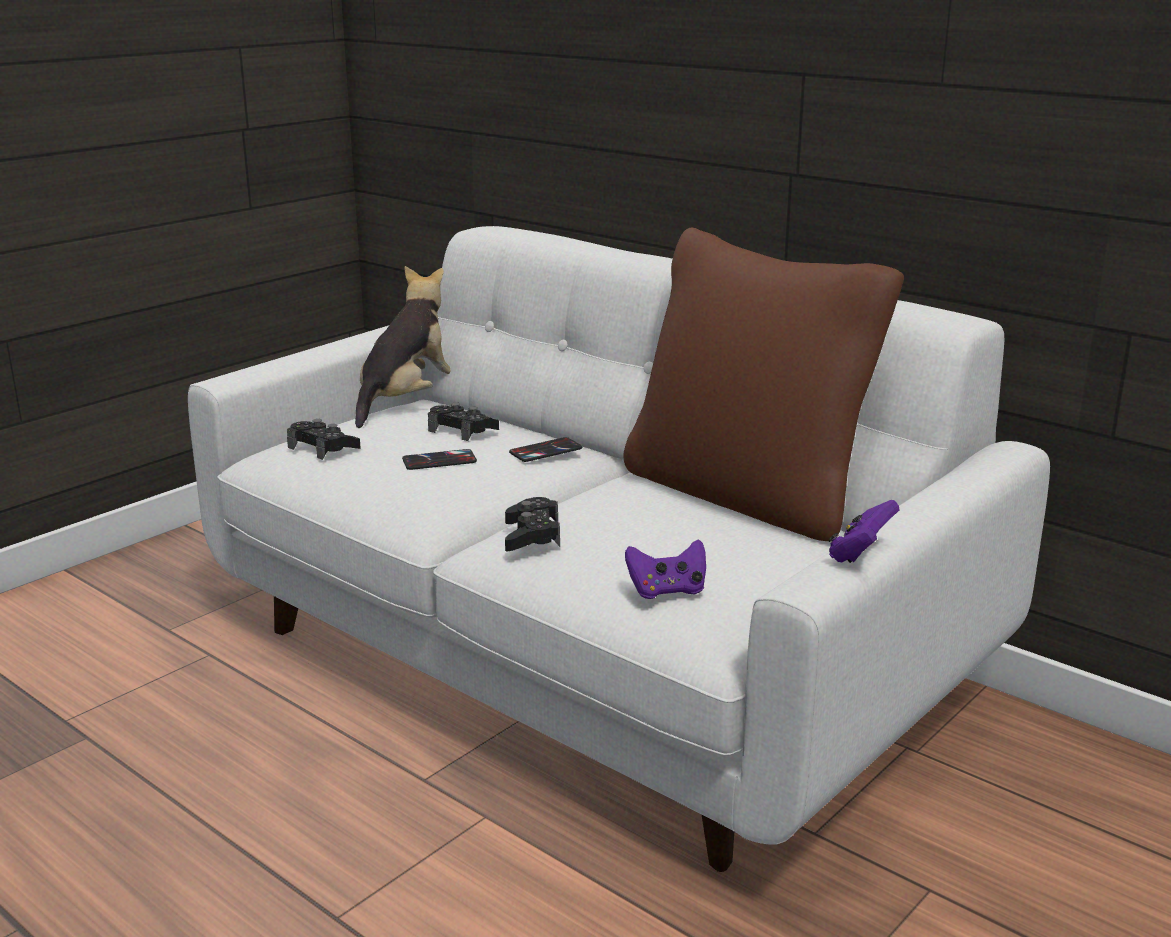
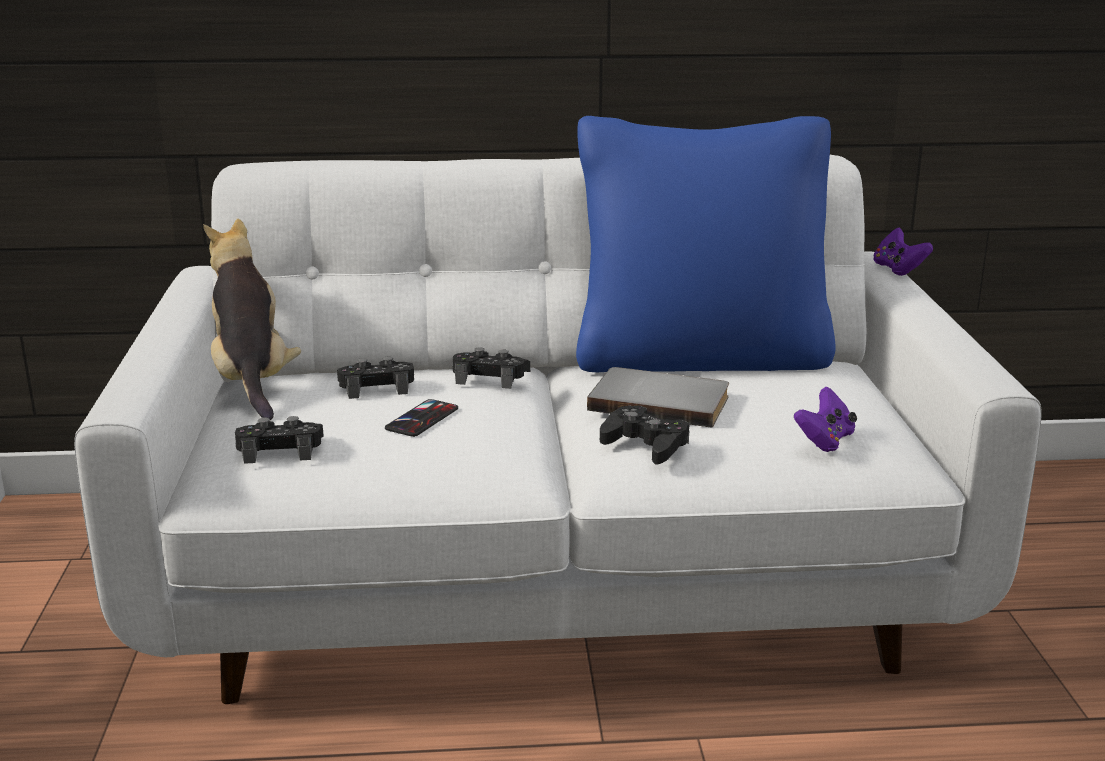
camera: 45 degrees left, 0 degrees up
phone [509,437,582,462] -> black game controller [453,347,530,389]
brown pillow [624,228,904,541] -> blue pillow [576,116,836,372]
purple game controller [829,500,900,563] -> purple game controller moved to [873,227,933,276]
none -> grey book [587,367,729,428]

